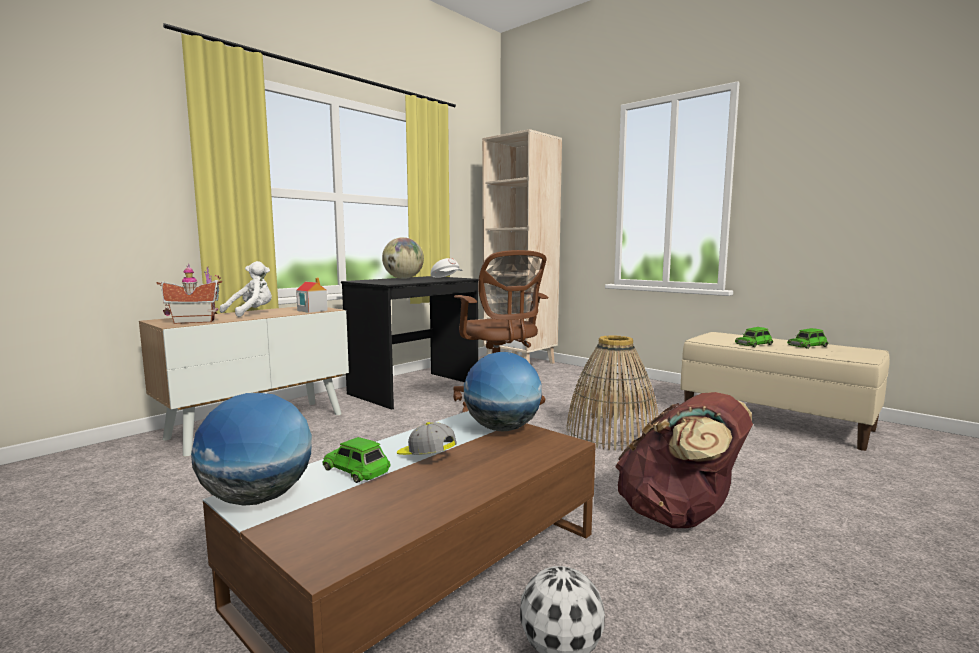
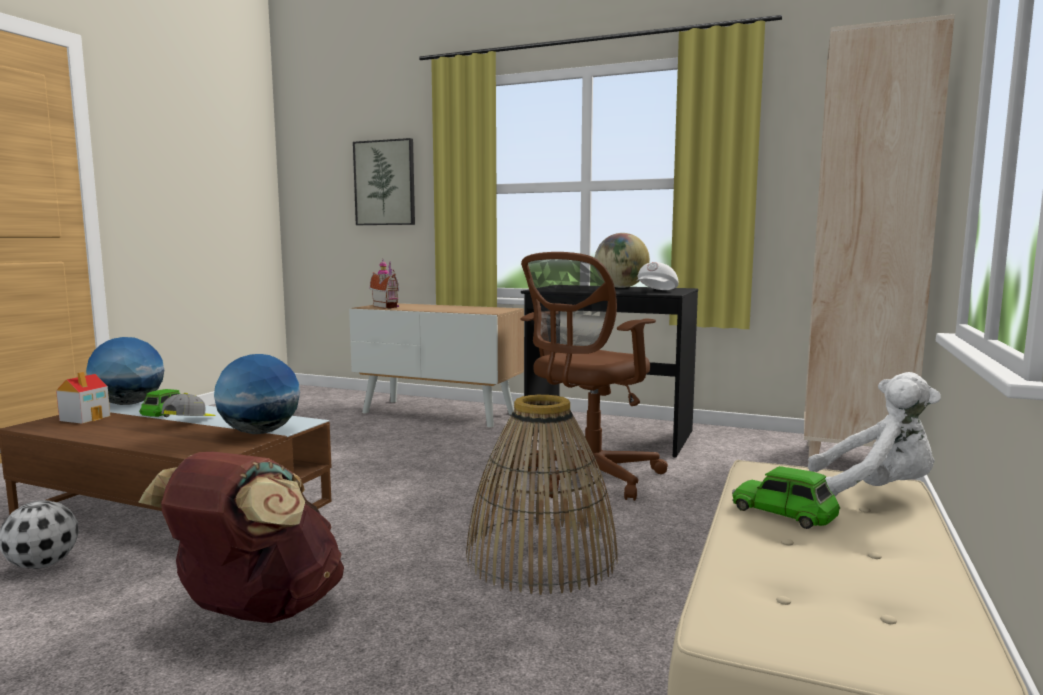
camera: 70 degrees right, 0 degrees up
white plush toy [220,261,272,317] -> white plush toy moved to [808,372,941,496]
toy house [296,278,328,313] -> toy house moved to [56,371,110,424]
green toy car [787,328,828,349] -> none
none -> picture [353,138,415,225]

